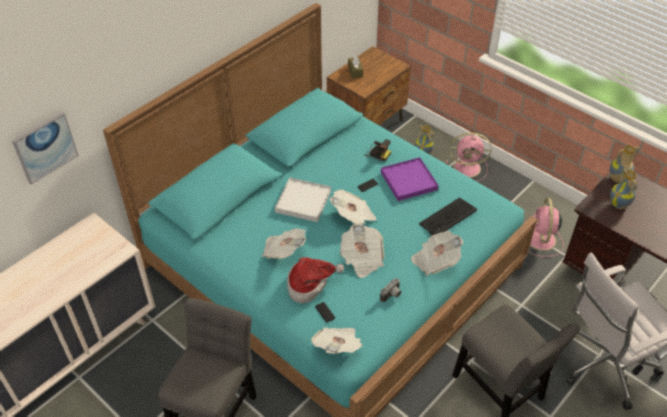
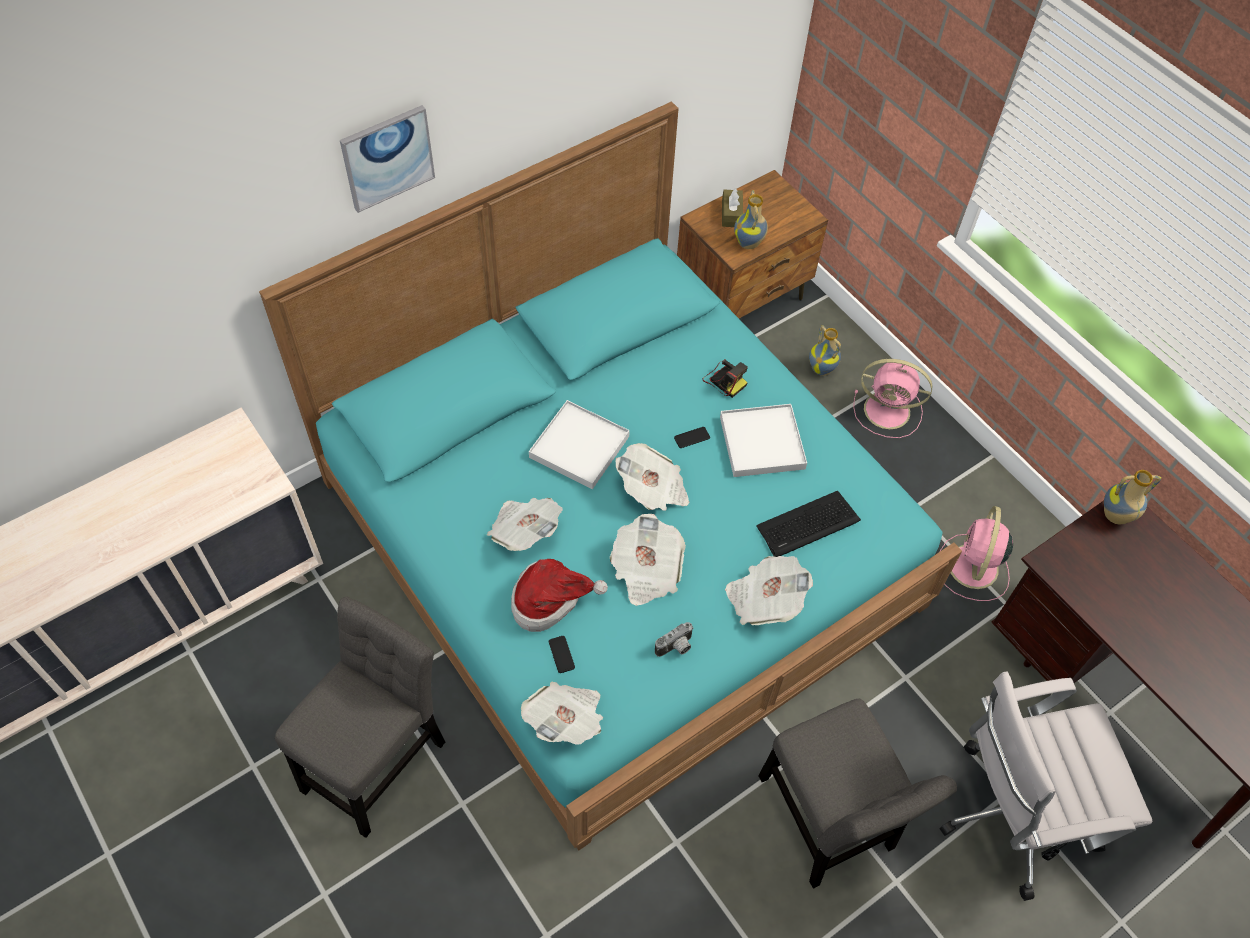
camera: 10 degrees right, 10 degrees up
picture [12,112,79,185] -> picture moved to [340,105,435,213]
purple tray [381,157,439,201] -> white tray [720,404,807,477]
vase [610,168,637,209] -> vase moved to [734,190,768,249]

